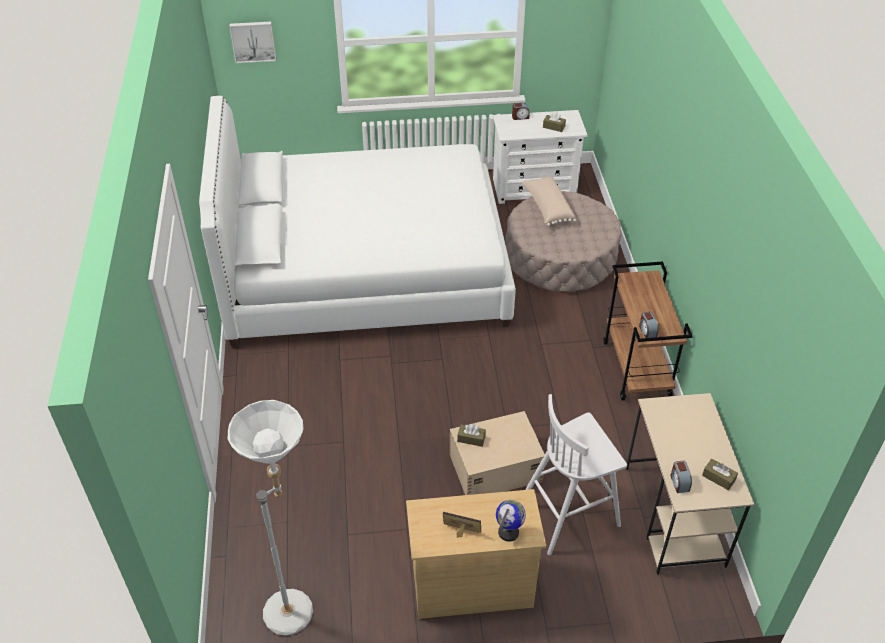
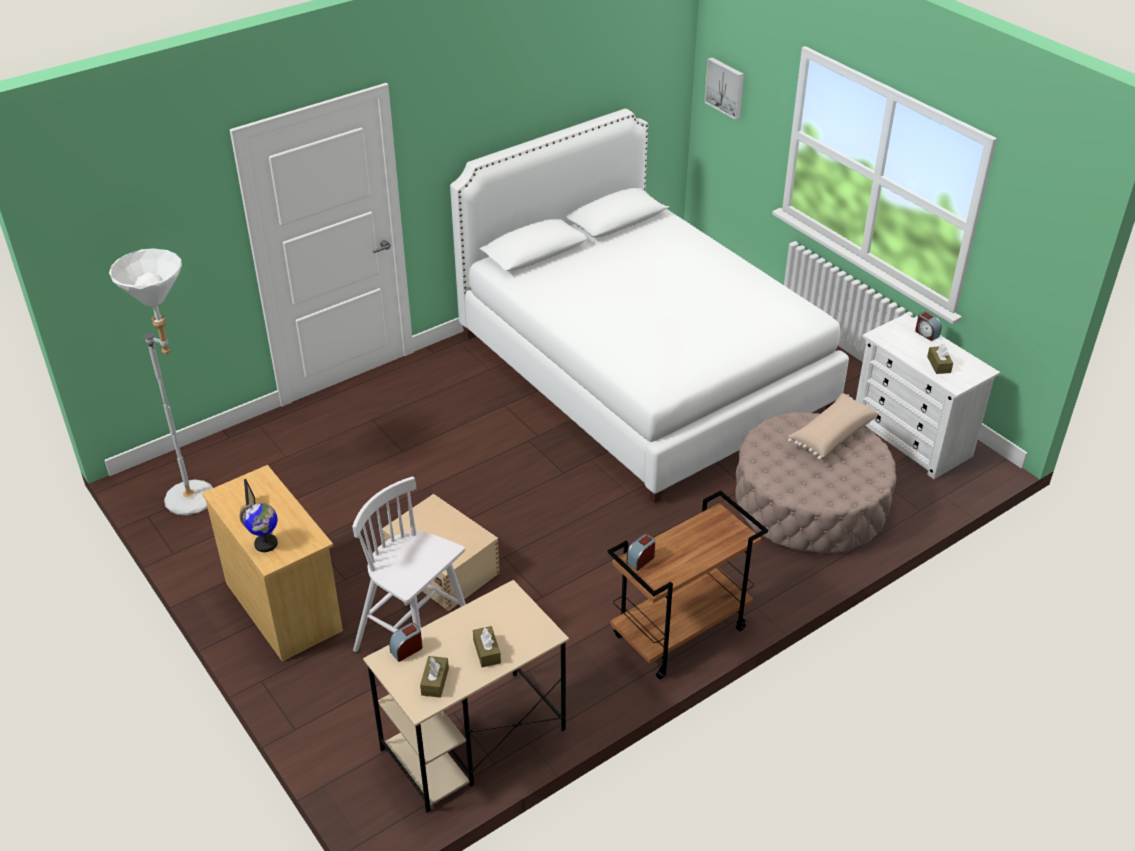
camera: 60 degrees right, 5 degrees down
brown tissue box [457,424,486,447] -> brown tissue box moved to [473,626,501,667]

